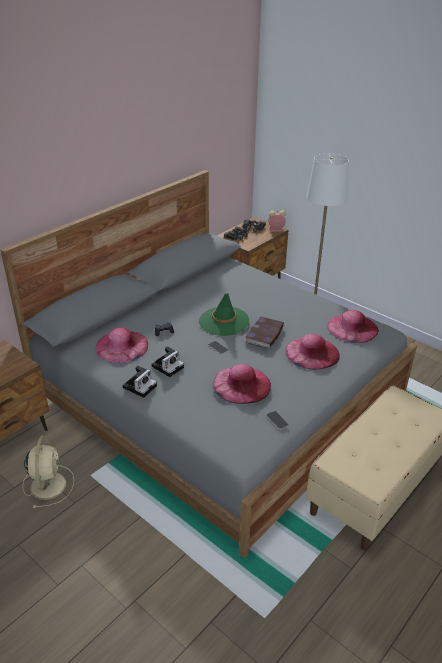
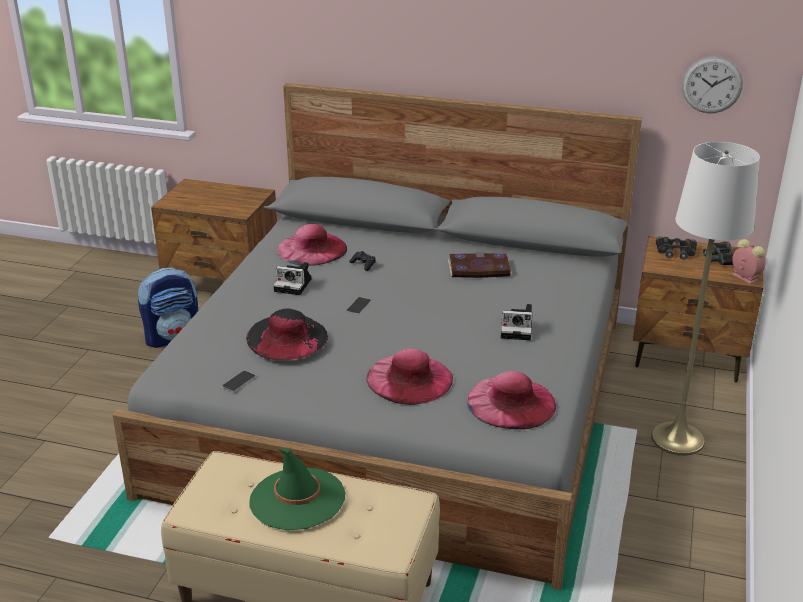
camera: 65 degrees right, 5 degrees down
beige fan [22,435,74,508] -> backpack [138,267,198,348]
camera [123,366,157,398] -> camera moved to [501,304,533,340]
green hat [199,293,249,336] -> green hat moved to [250,449,345,530]
pink hat [213,364,271,404] -> black hat [246,309,328,360]
book [245,317,284,349] -> book moved to [447,252,512,278]
none -> wall clock [682,56,743,113]

